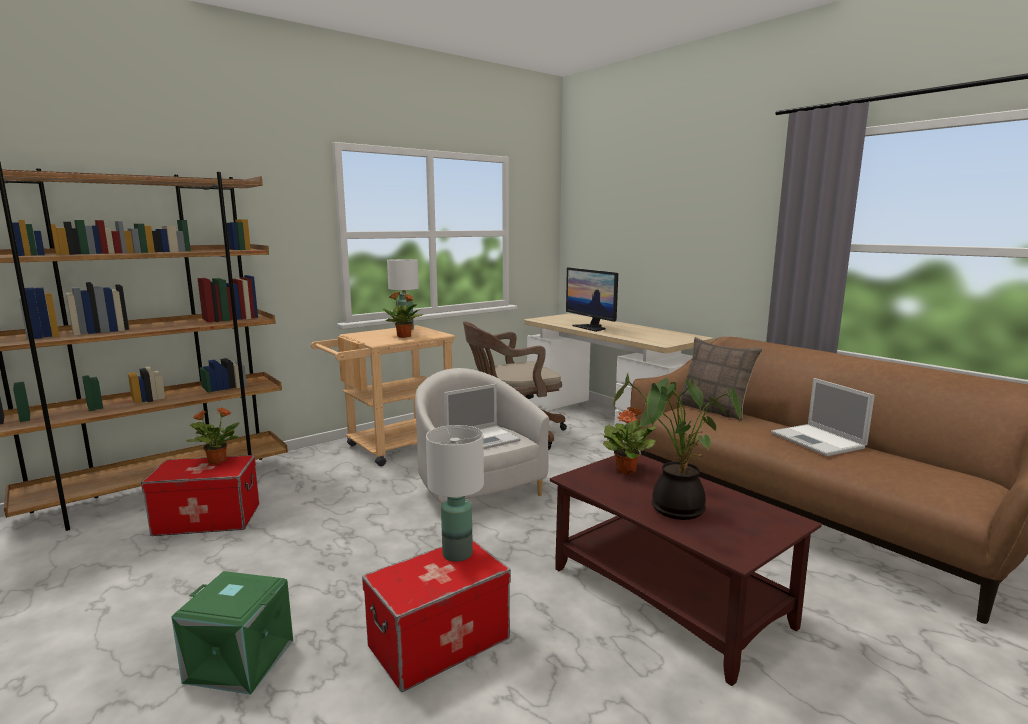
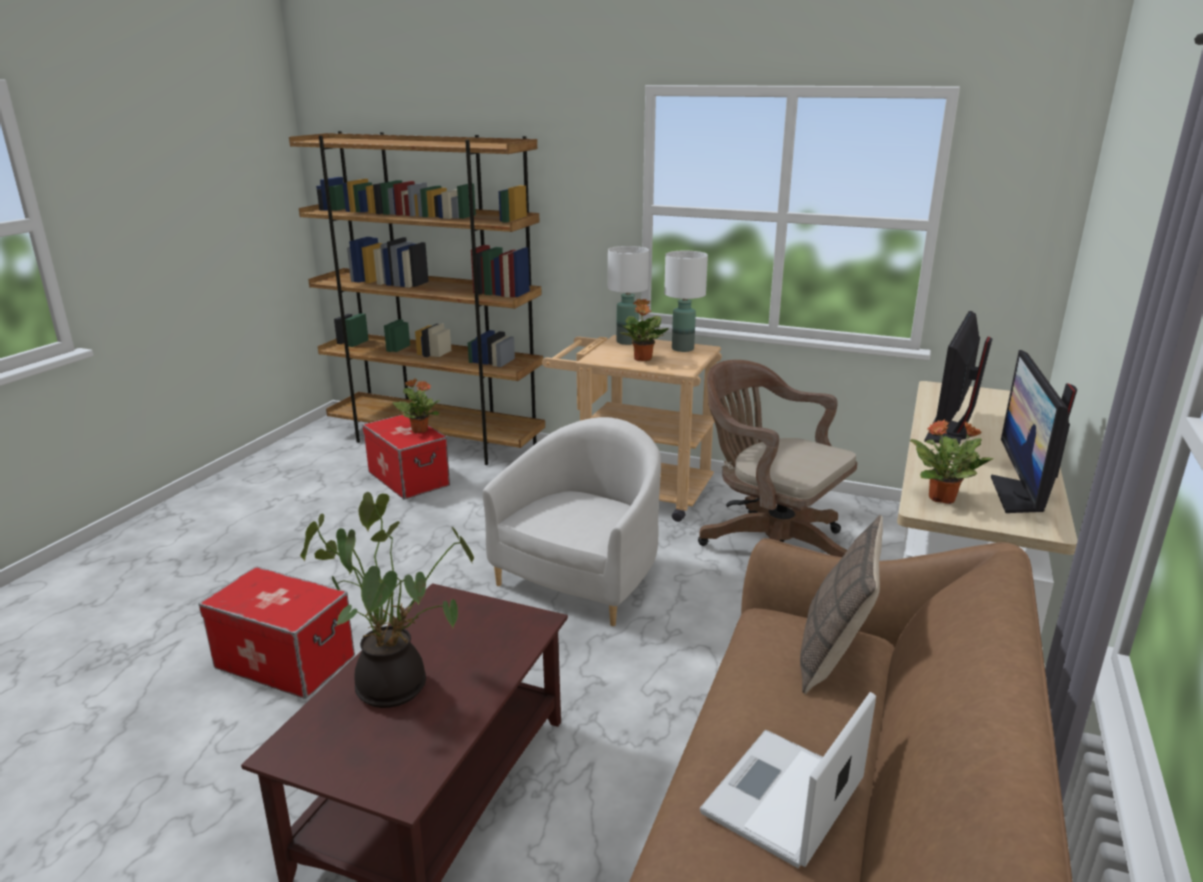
camera: 60 degrees right, 10 degrees up
green storage box [171,571,293,695] -> none
white table lamp [426,425,484,562] -> white table lamp moved to [608,246,649,345]
laptop [444,384,521,449] -> none
potted plant [602,407,657,474] -> potted plant moved to [910,419,993,504]
none -> monitor [991,350,1078,513]

